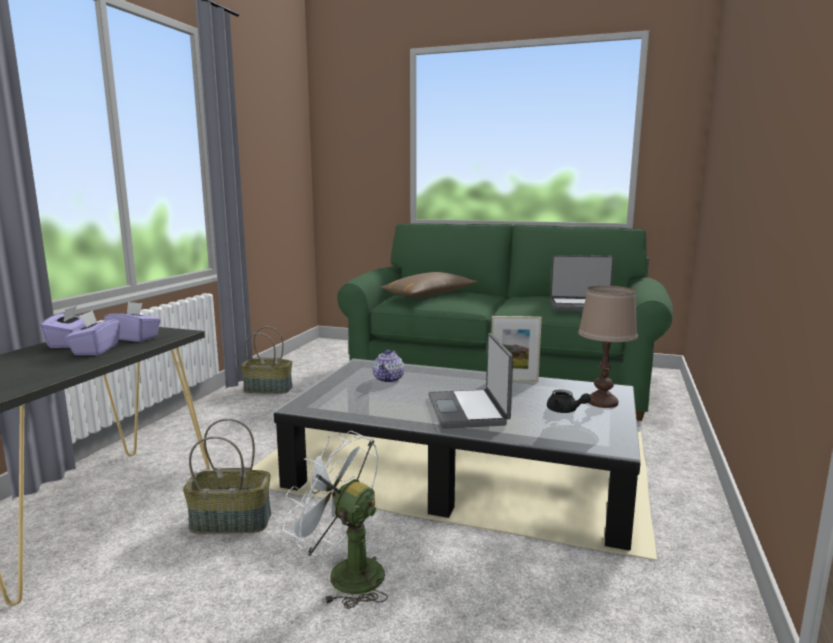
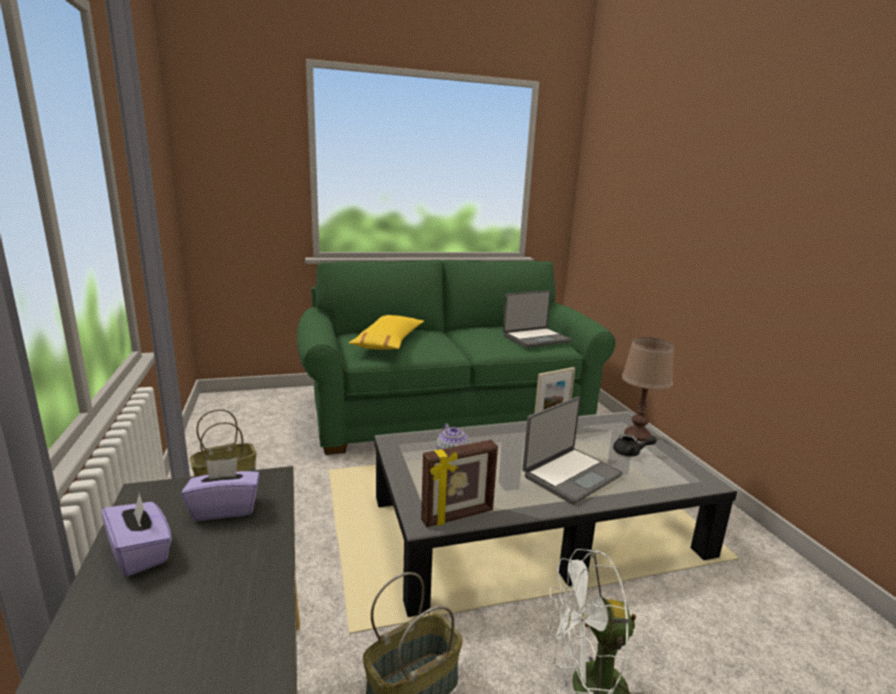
camera: 35 degrees left, 5 degrees up
purple tissue box [65,310,120,355] -> none
brown pillow [380,272,478,297] -> yellow pillow [349,315,424,350]
laptop [428,333,513,429] -> laptop turned 90 degrees counterclockwise [522,397,623,505]
none -> picture frame [421,440,498,527]

